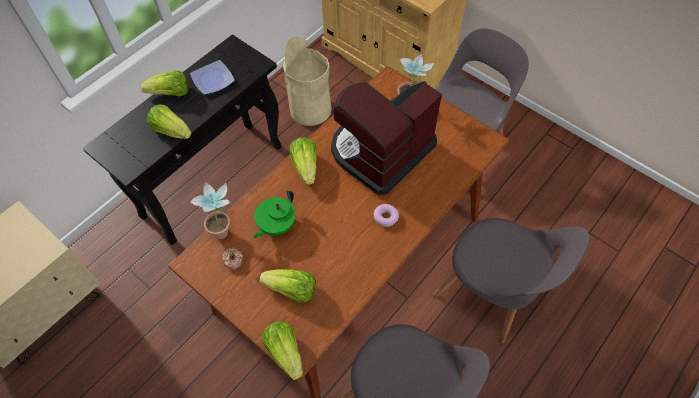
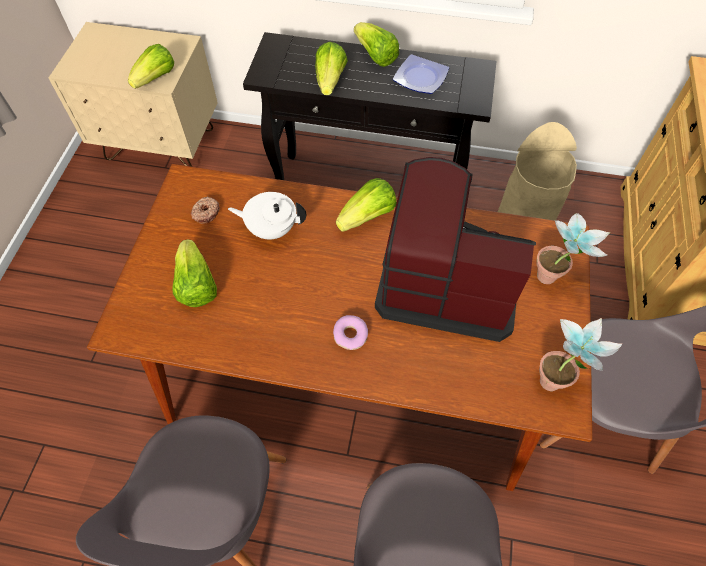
camera: 60 degrees right, 0 degrees up
potted plant [190,182,230,239] -> potted plant moved to [539,318,623,391]
green teapot [253,191,295,238] -> white teapot [228,192,306,239]
lettuce [262,321,303,380] -> lettuce moved to [128,44,174,89]

